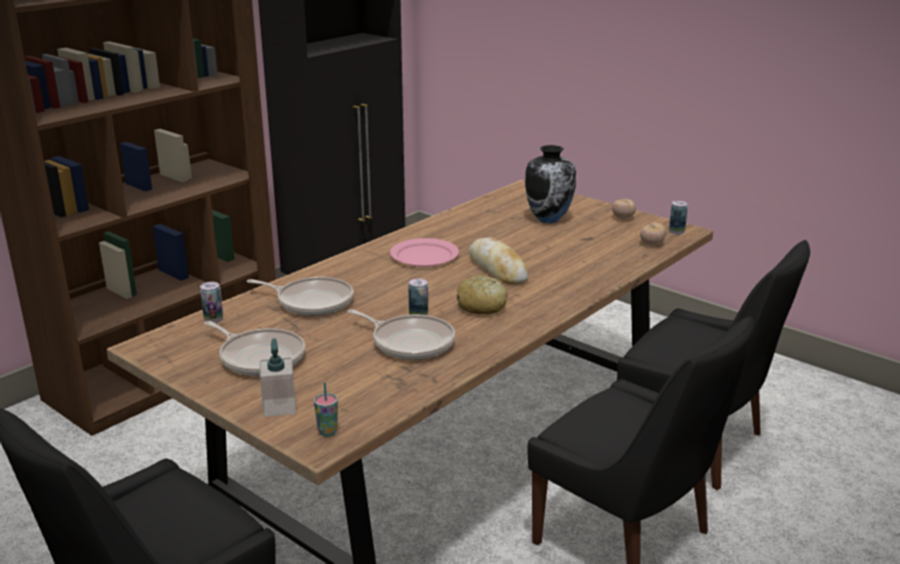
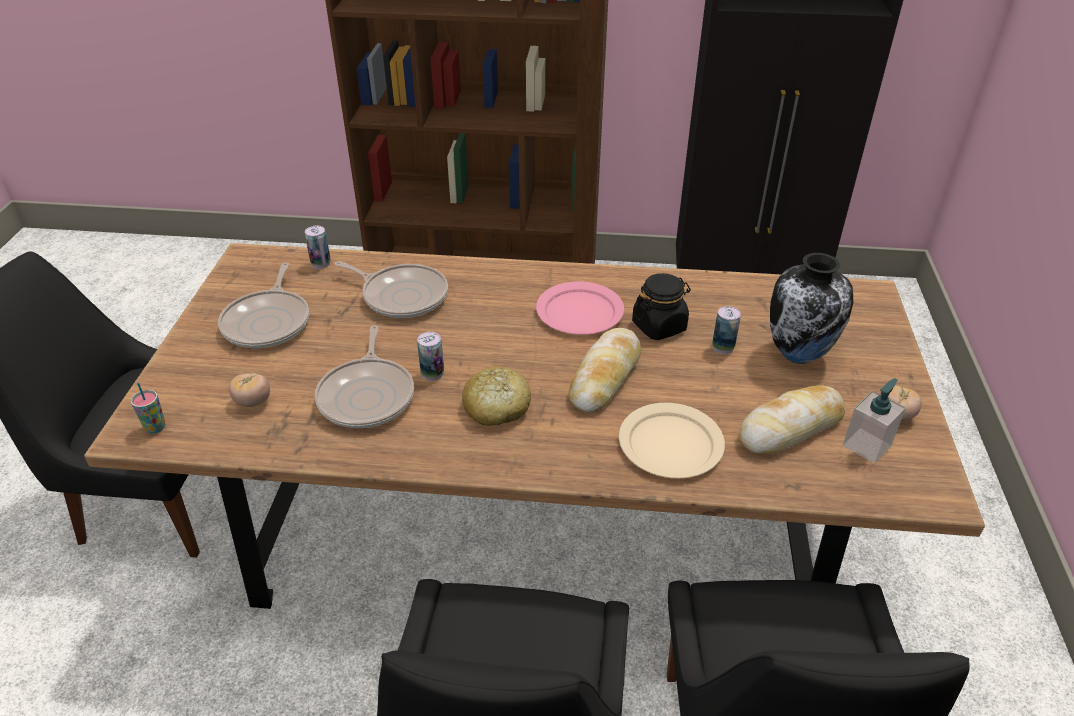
camera: 55 degrees right, 15 degrees up
frying pan [247,277,354,316] -> frying pan turned 45 degrees counterclockwise [335,261,448,318]
soap dispenser [260,338,296,417] -> soap dispenser moved to [843,378,906,463]
tomato [640,223,666,245] -> tomato moved to [229,373,270,407]
can [669,201,688,235] -> can moved to [712,306,741,354]
none -> beige plate [619,403,725,478]
none -> black jar [632,273,691,340]
none -> bread [739,385,845,454]

